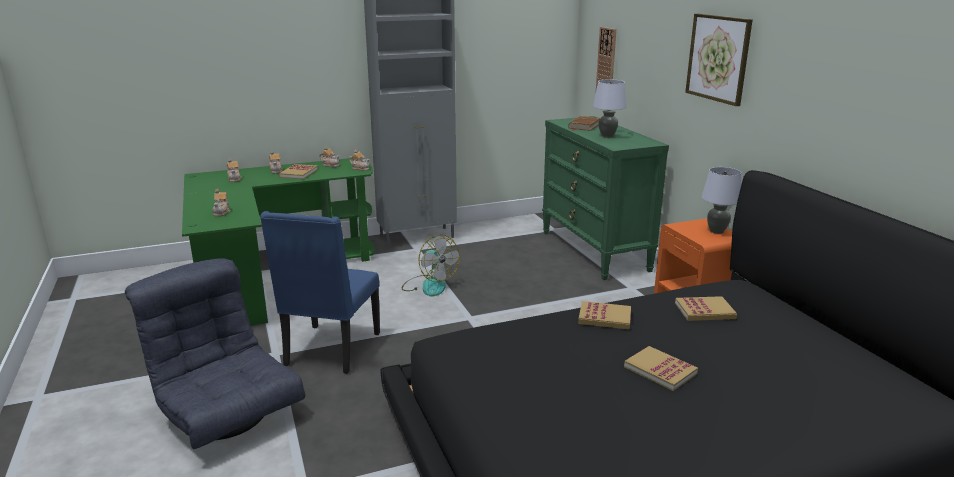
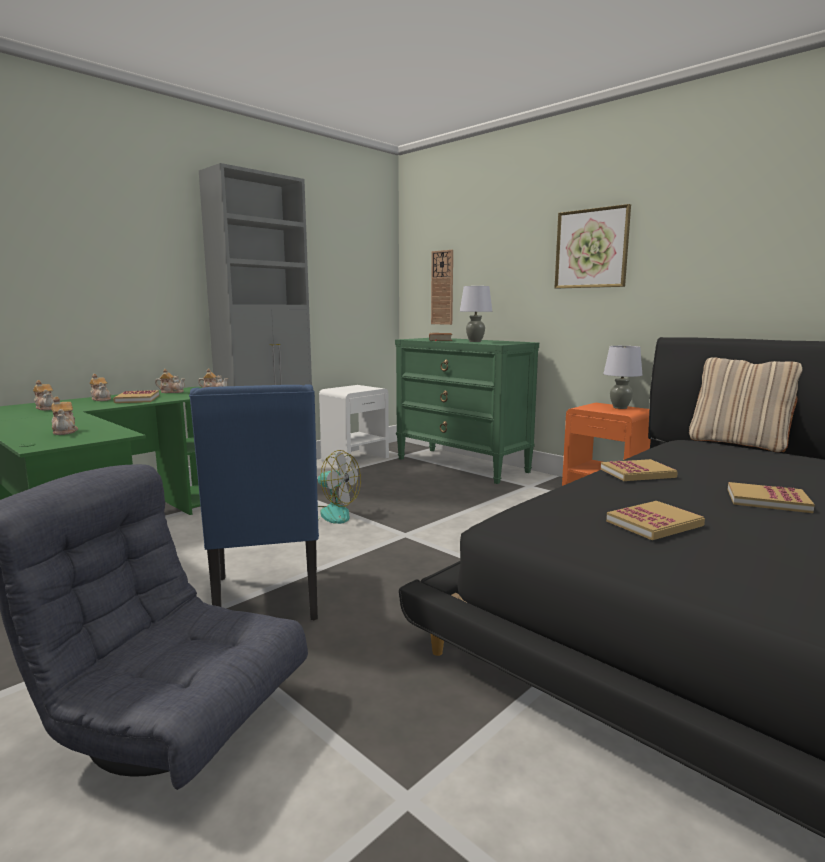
camera: 25 degrees left, 10 degrees down
book [675,296,737,321] -> book moved to [606,501,705,540]
none -> white nightstand [319,385,389,468]
none -> beige pillow [689,357,802,452]

